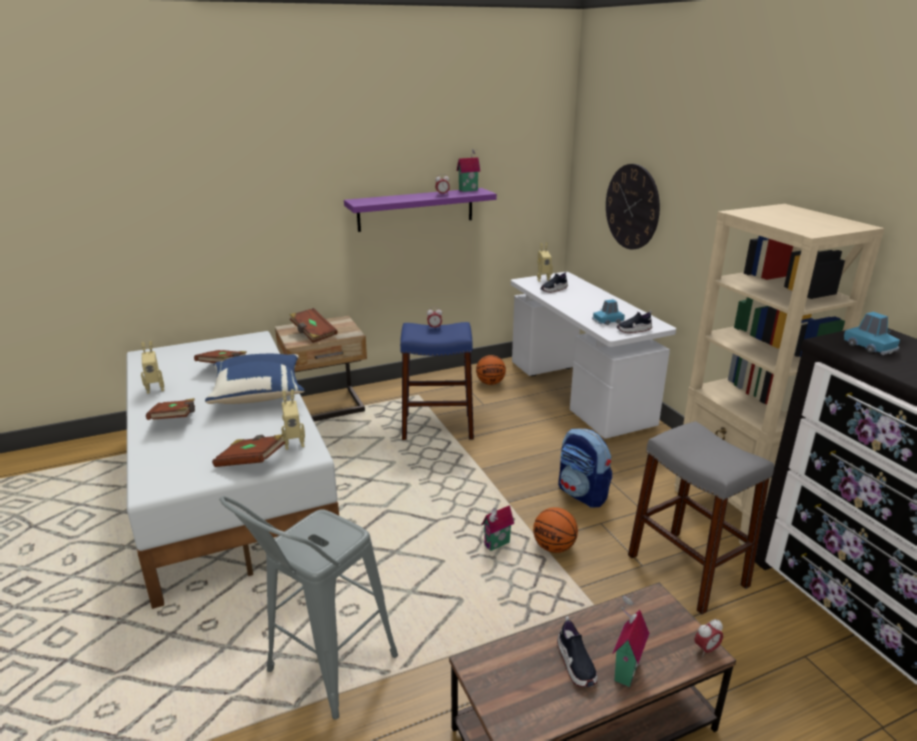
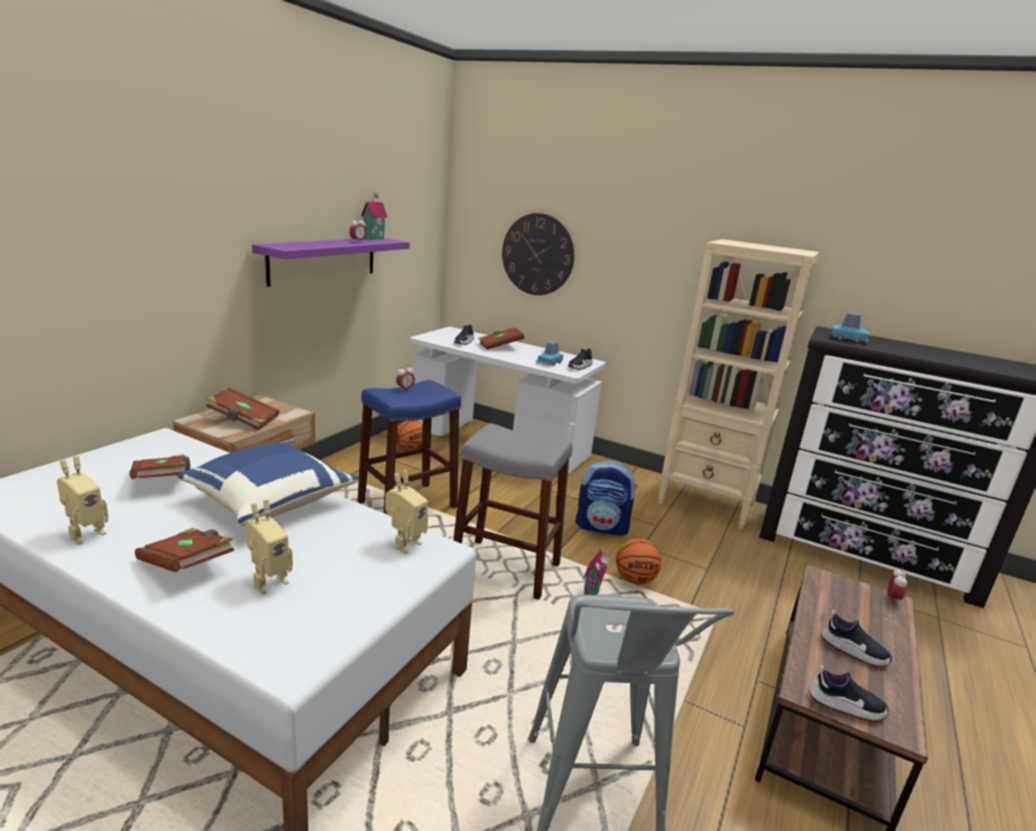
camera: 40 degrees left, 5 degrees down
brown book [212,434,285,467] -> brown book moved to [478,327,524,350]
toy robot [537,243,553,282] -> toy robot moved to [245,499,293,595]
toy house [612,595,649,687] -> none
grey stool [628,421,774,615] -> grey stool moved to [453,423,573,600]
none -> shoe [808,666,889,722]

